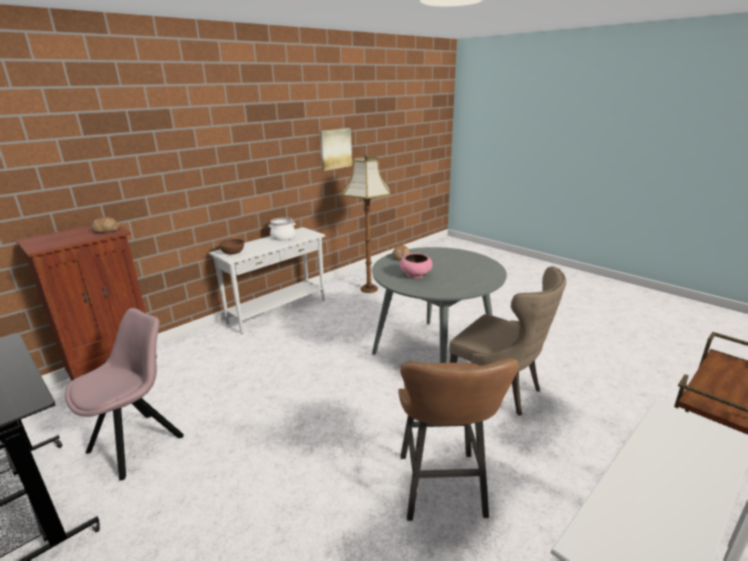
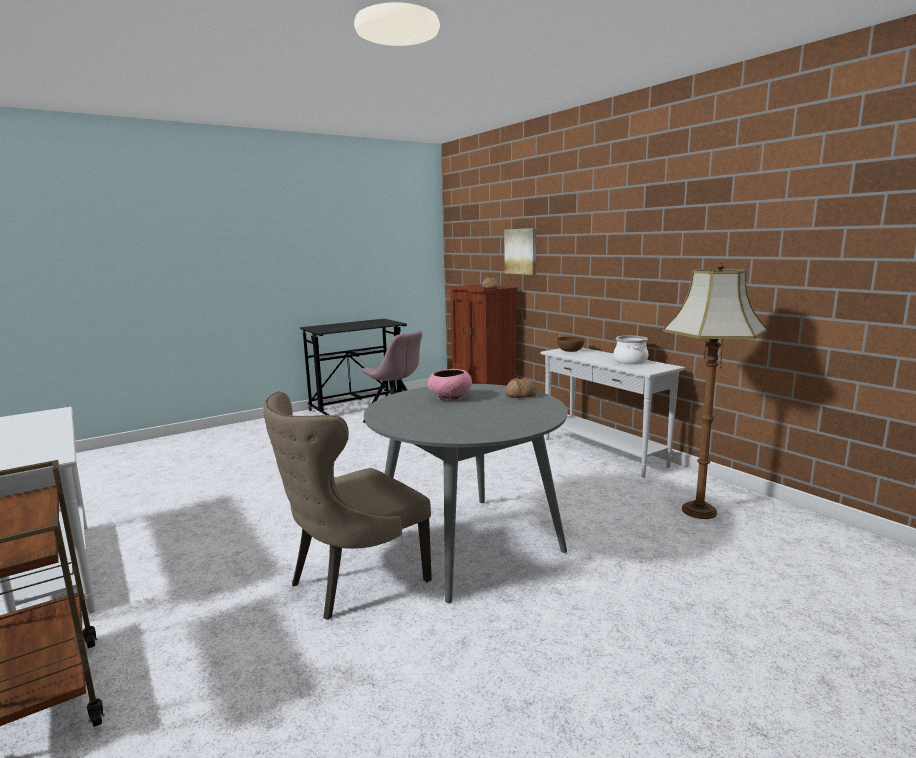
camera: 100 degrees right, 10 degrees down
picture [319,128,352,171] -> picture moved to [504,228,536,275]
brown stool [398,358,519,521] -> none

